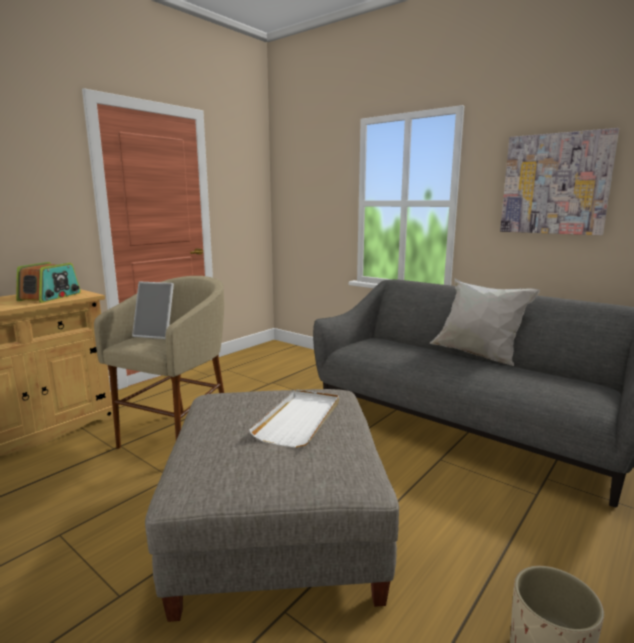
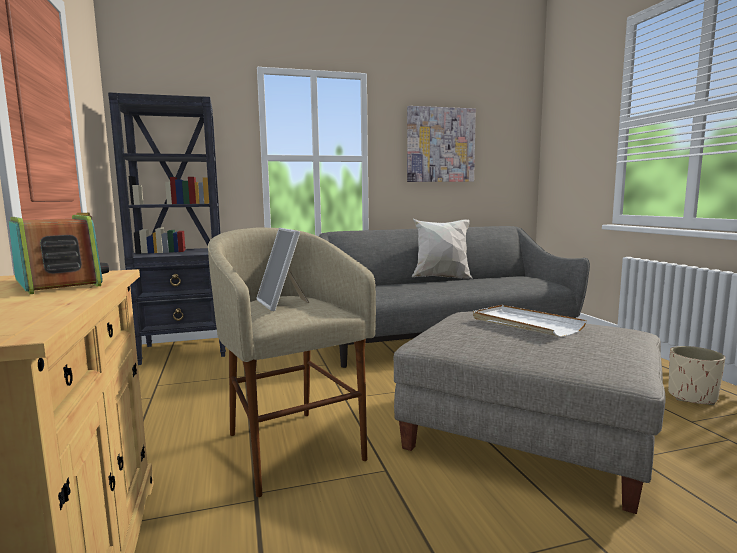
camera: 55 degrees left, 5 degrees down
picture frame [132,281,174,339] -> picture frame turned 105 degrees clockwise [256,228,309,311]
none -> black bookcase [108,92,226,365]

